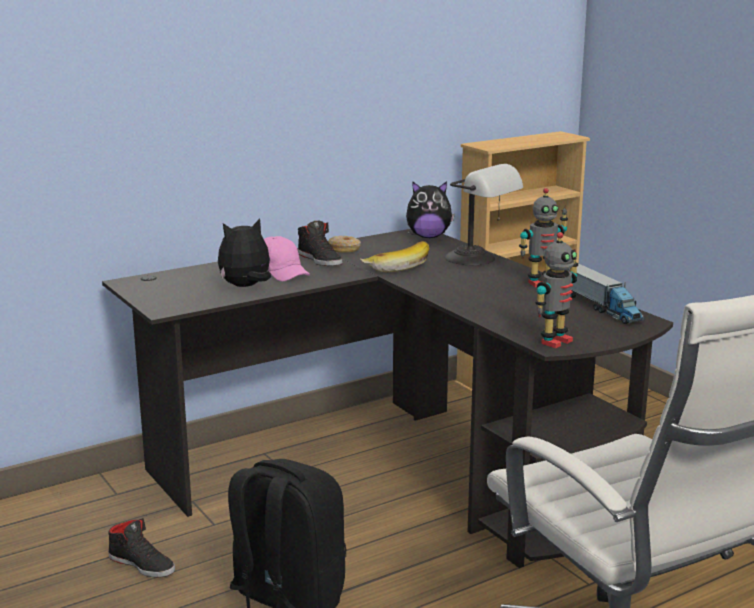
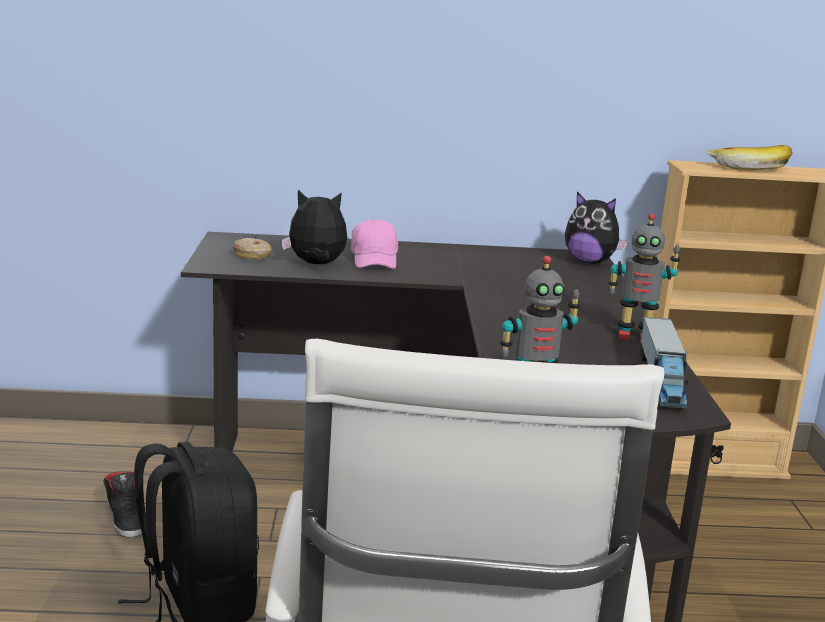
camera: 30 degrees right, 0 degrees up
black shoe [298,221,342,266] -> none
donut [328,236,361,253] -> donut moved to [233,238,272,259]
banana [361,241,429,272] -> banana moved to [706,145,792,170]
table lamp [445,164,523,265] -> none

